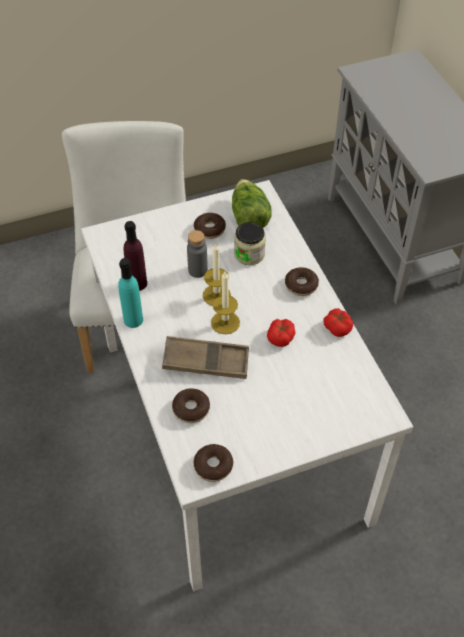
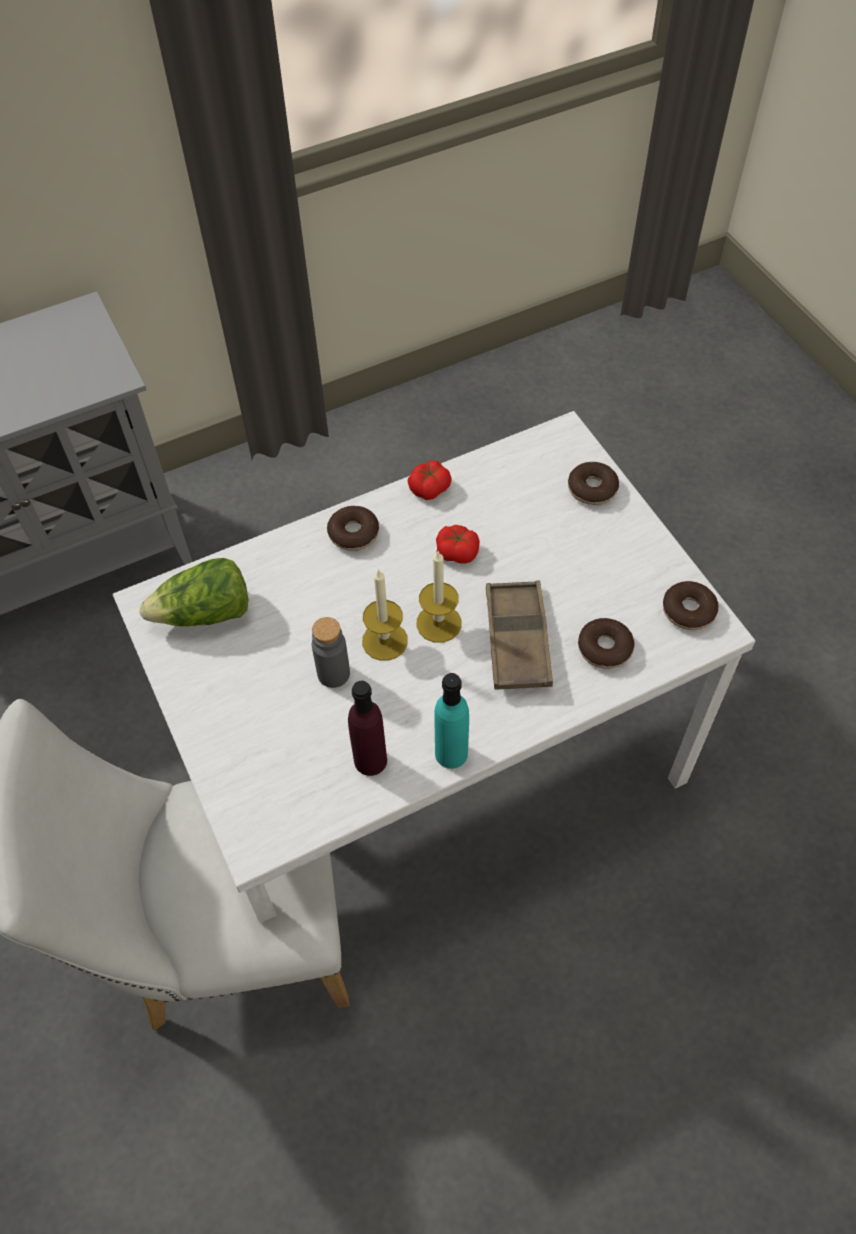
camera: 95 degrees left, 5 degrees up
donut [194,213,226,239] -> donut moved to [568,462,619,505]
jar [234,222,266,265] -> none

